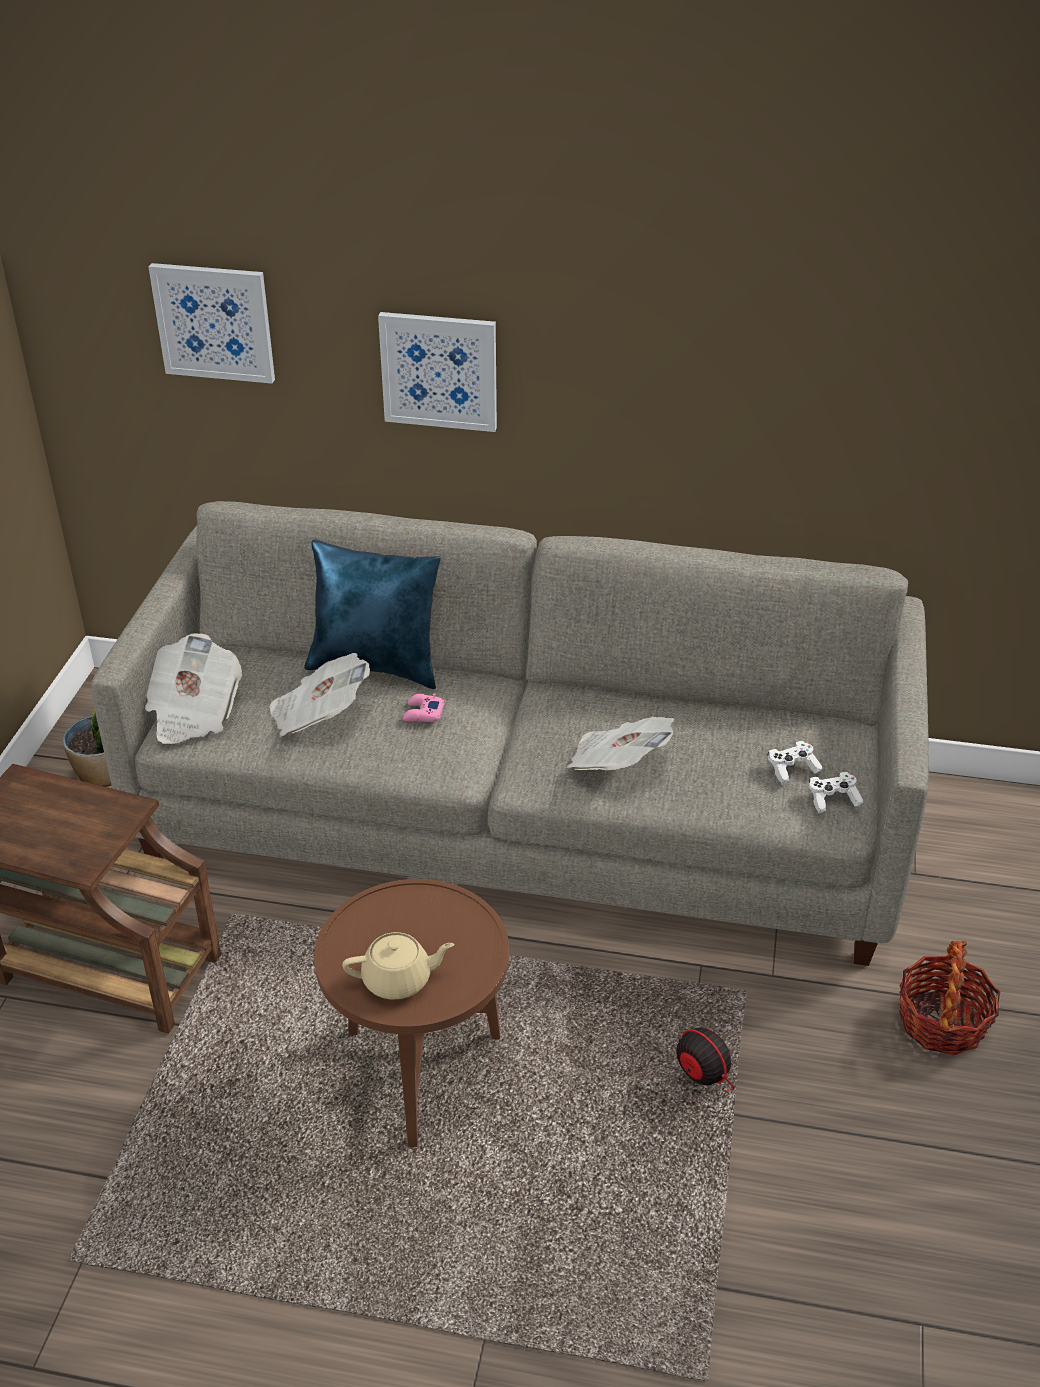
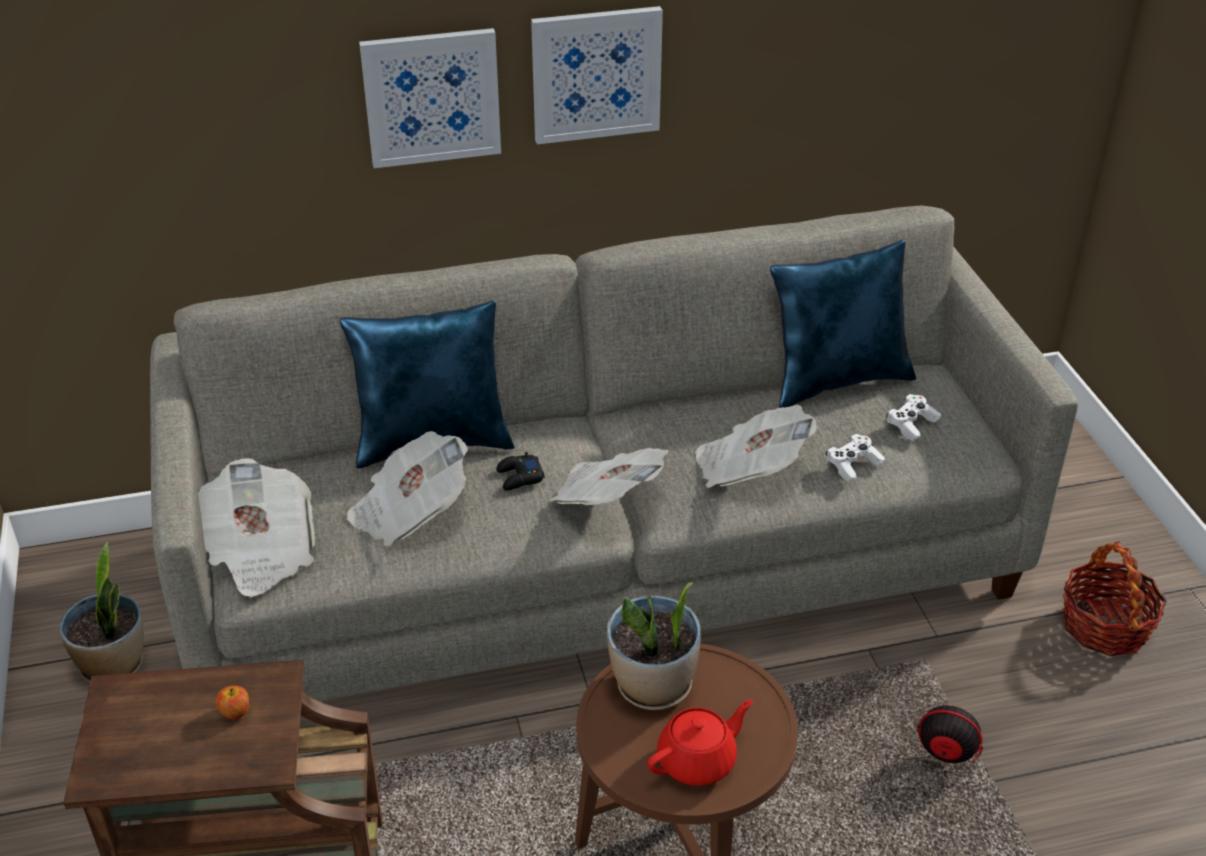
camera: 25 degrees left, 0 degrees up
picture [149,263,275,384] -> picture moved to [531,6,663,144]
beige teapot [342,932,454,999] -> red teapot [647,700,753,786]
pink game controller [403,693,445,722] -> black game controller [497,452,544,490]
white game controller [809,772,863,813] -> white game controller moved to [826,434,885,482]
none -> apple [216,685,249,719]
none -> newspaper [550,448,669,505]
none -> potted plant [607,582,701,710]
none -> blue pillow [770,240,916,408]

